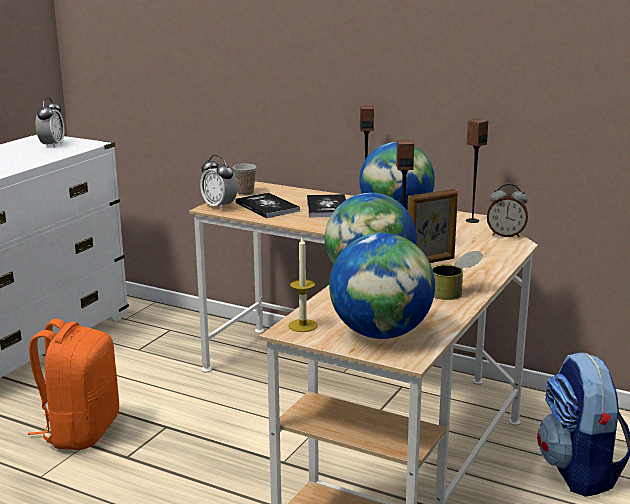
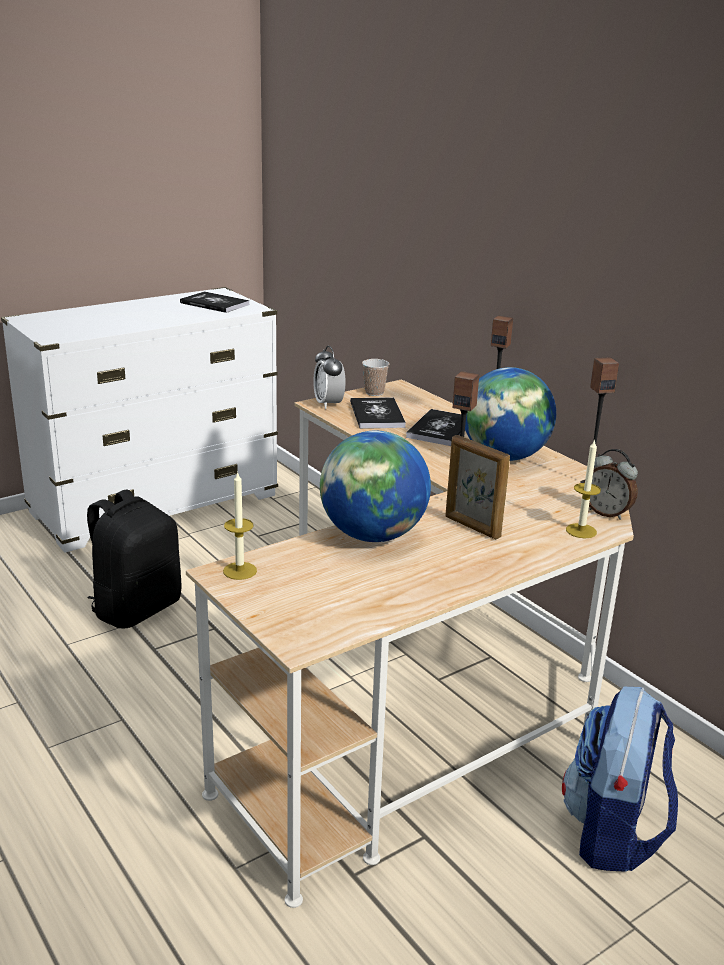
camera: 25 degrees right, 5 degrees up
orange backpack [28,319,119,450] -> black backpack [87,489,181,629]
alarm clock [35,98,64,148] -> book [180,291,249,313]
globe [329,233,435,339] -> none
picture frame [407,189,458,263] -> picture frame turned 45 degrees clockwise [445,435,510,540]
can [432,251,483,300] -> none
none -> candle [566,439,601,538]

